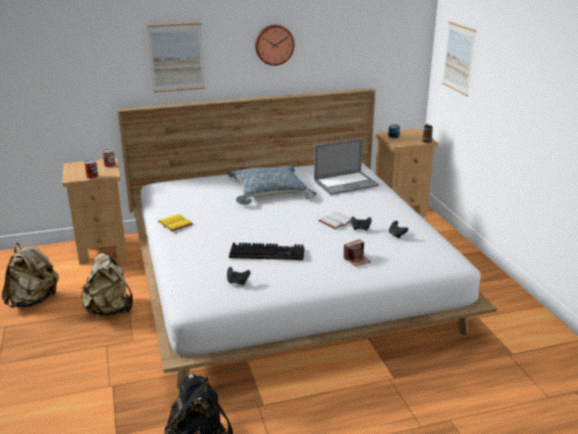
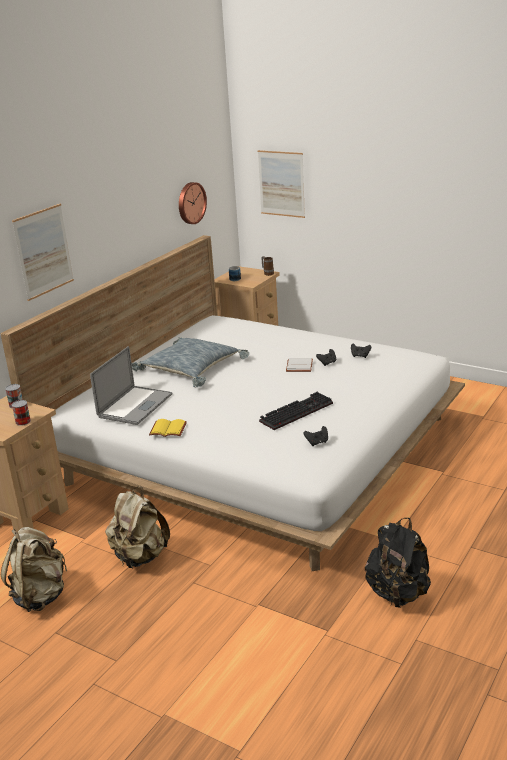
camera: 40 degrees left, 0 degrees up
wall clock [255,25,295,66] -> wall clock moved to [179,182,207,224]
laptop [314,138,379,195] -> laptop moved to [90,346,172,425]
camera [344,239,371,267] -> none

